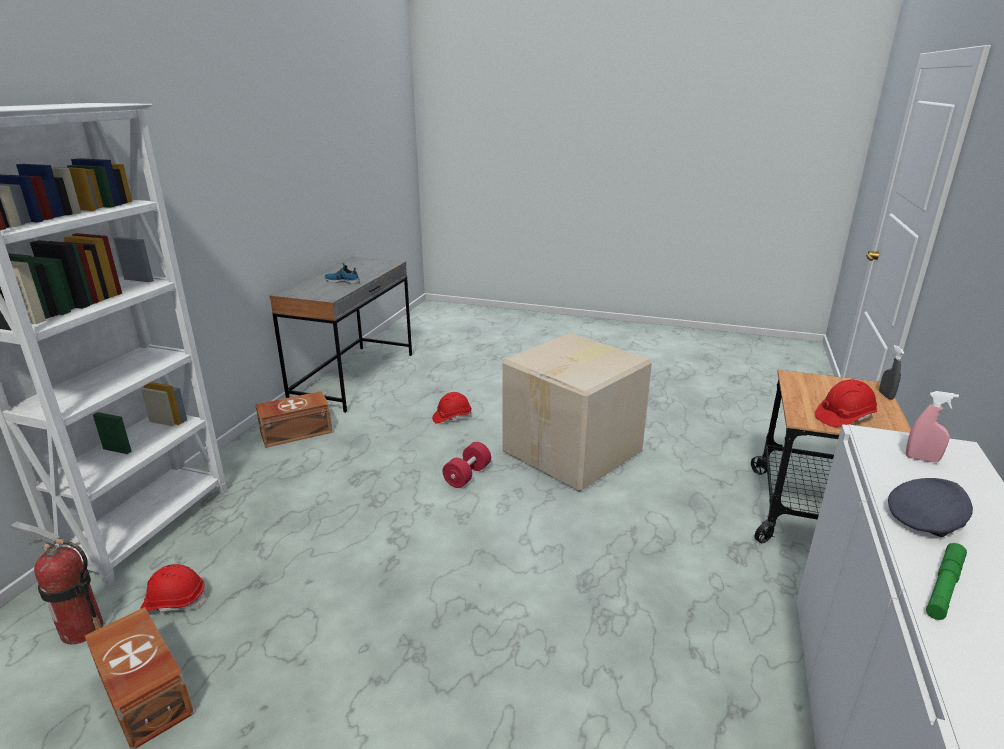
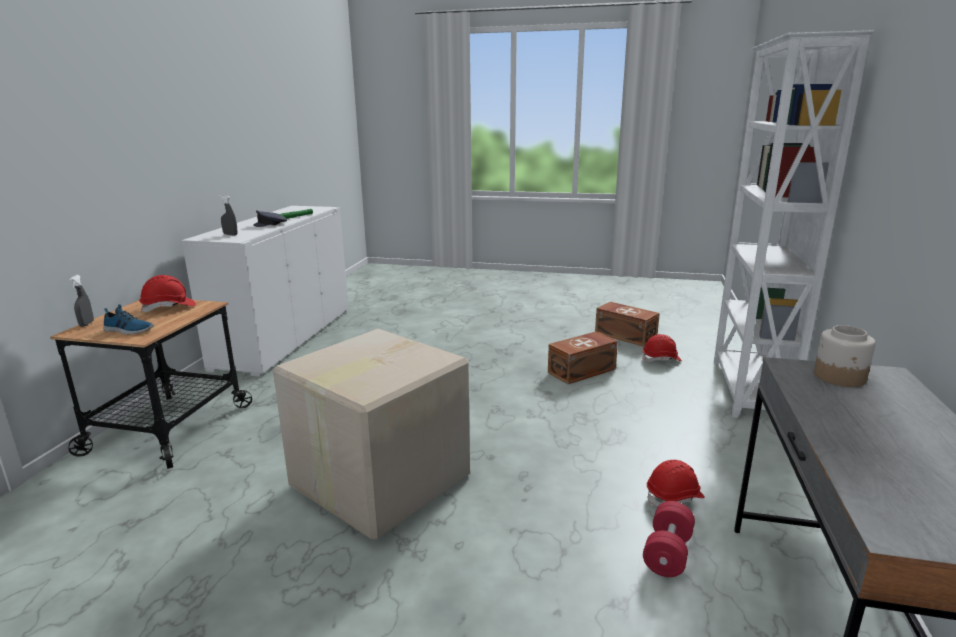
camera: 175 degrees right, 5 degrees down
fire extinguisher [10,521,104,644] -> none
brown storage box [255,391,332,448] -> brown storage box moved to [548,331,618,384]
shoe [325,263,360,284] -> shoe moved to [103,304,154,334]
red hard hat [432,392,472,424] -> red hard hat moved to [647,460,705,507]
red dumbbell [443,442,491,488] -> red dumbbell moved to [643,501,695,577]
pink spray bottle [906,391,959,462] -> grey spray bottle [219,195,238,235]
none -> jar [814,325,876,387]

